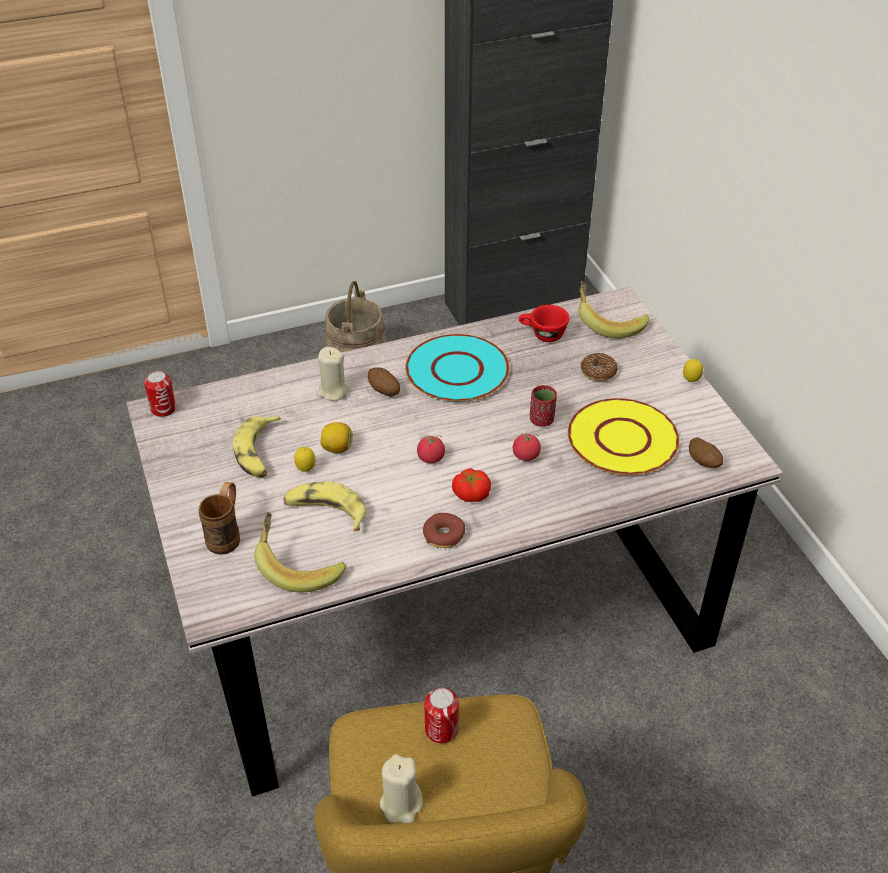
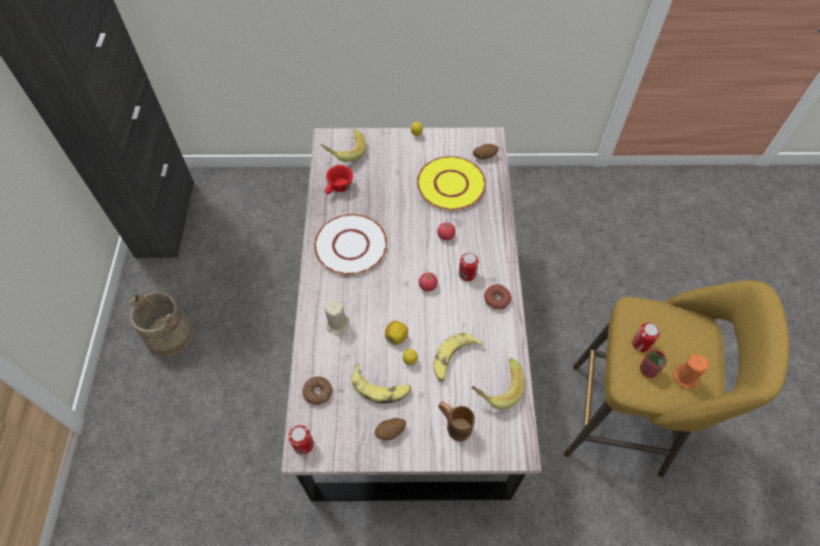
camera: 70 degrees left, 15 degrees up
potato [368,367,400,397] -> potato moved to [375,418,406,440]
beige candle [380,754,423,823] -> orange candle [673,354,709,388]
turquoise plate [406,334,510,402] -> white plate [314,214,387,275]
tomato [452,468,491,502] -> can [459,253,479,281]
red cup [530,385,557,427] -> red cup moved to [640,350,667,378]
donut [581,353,618,381] -> donut moved to [302,377,332,405]

